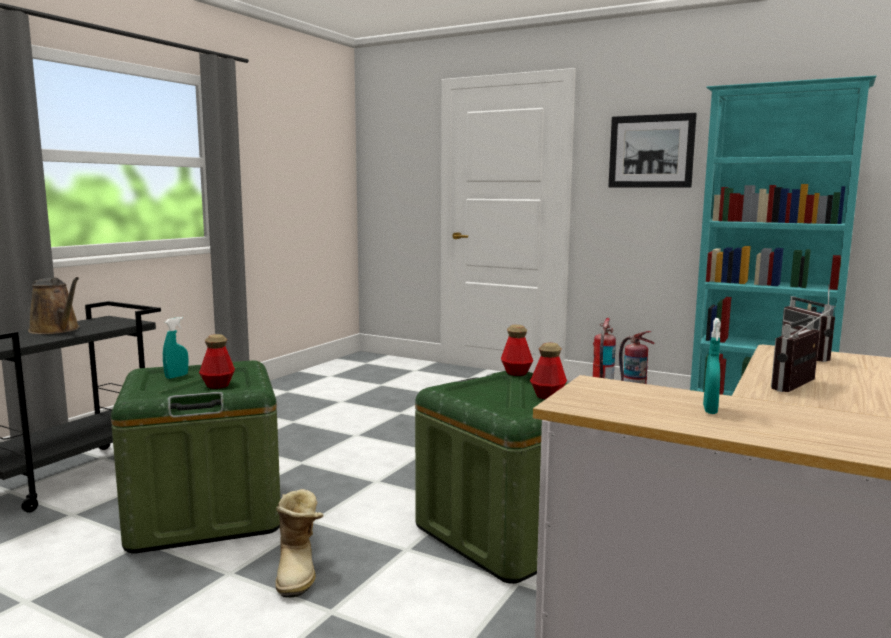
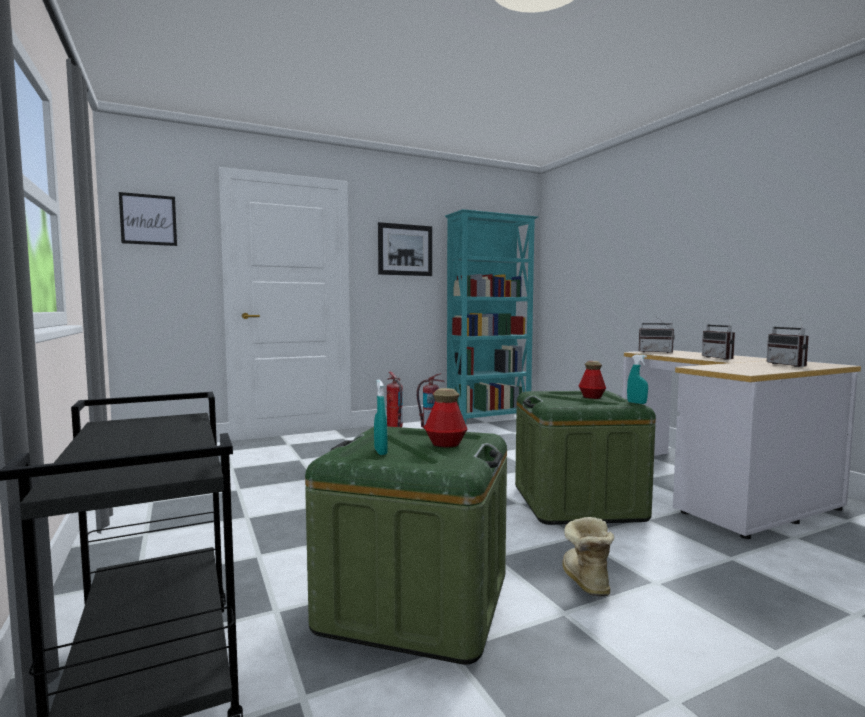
camera: 55 degrees left, 5 degrees down
brown watering can [28,277,79,334] -> none
boot [275,489,324,598] -> boot turned 120 degrees counterclockwise [562,517,614,596]
bottle [501,325,533,376] -> none
turquoise spray bottle [703,318,721,414] -> turquoise spray bottle moved to [627,355,648,404]
none -> picture [119,192,177,246]
none -> radio [767,318,809,367]

